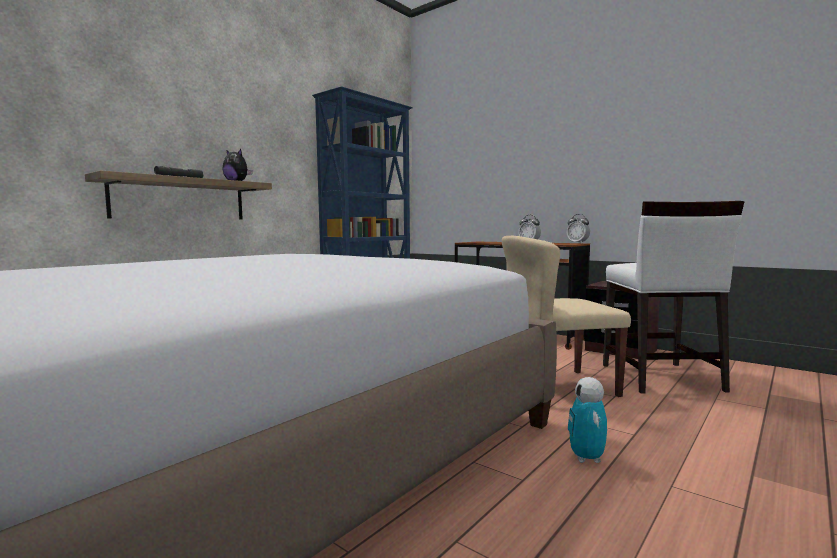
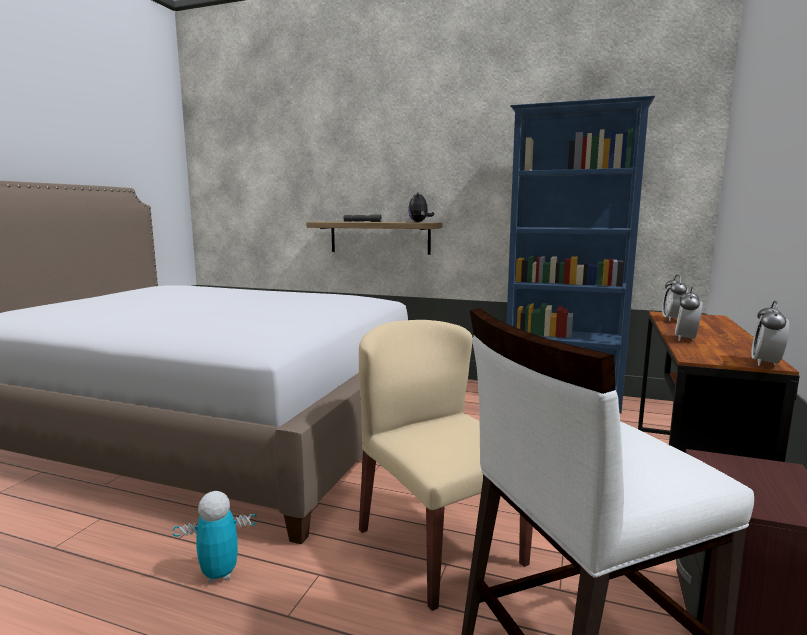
camera: 70 degrees right, 5 degrees up
none -> alarm clock [662,275,688,321]

